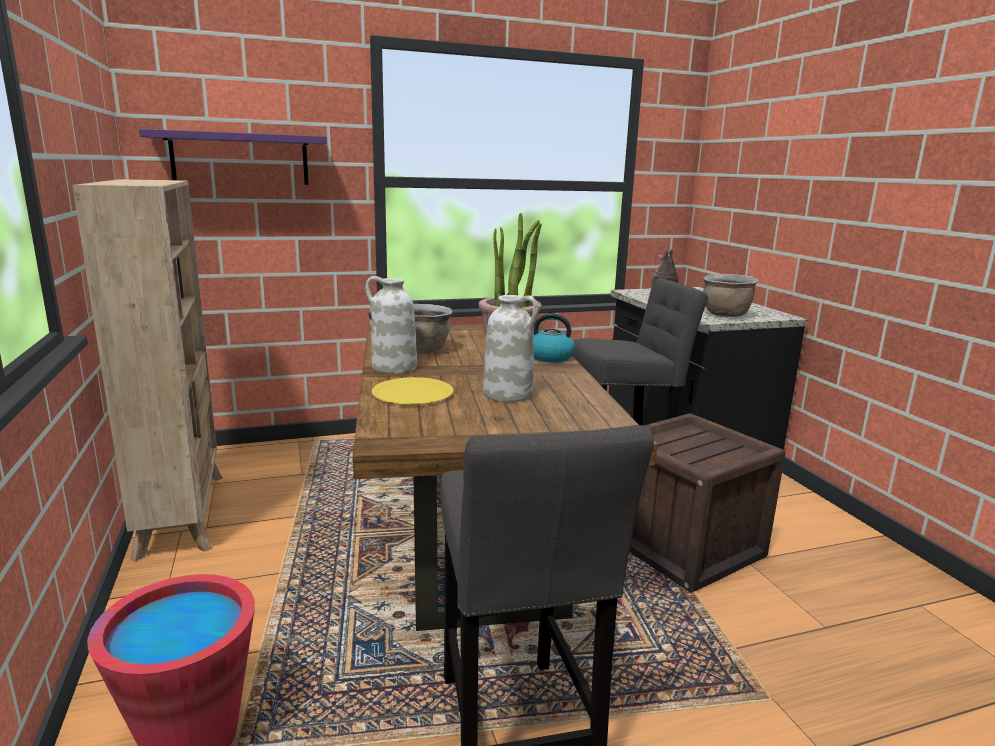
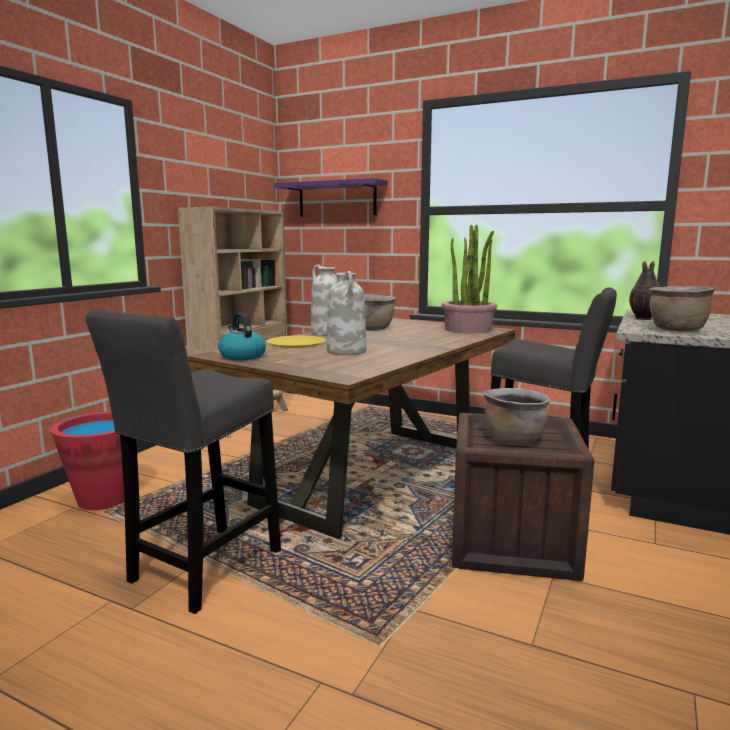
camera: 45 degrees right, 5 degrees down
kettle [534,313,575,362] -> kettle moved to [219,313,266,361]
none -> brown cooking pot [483,388,551,446]

